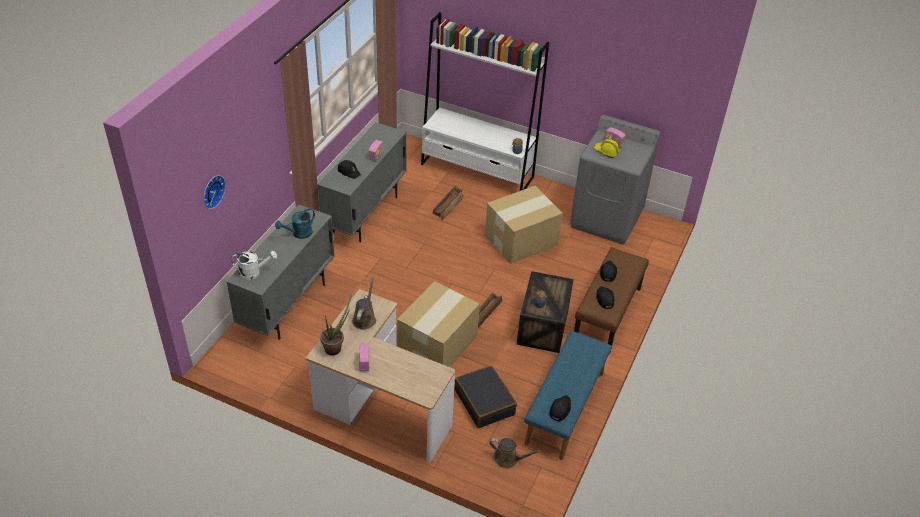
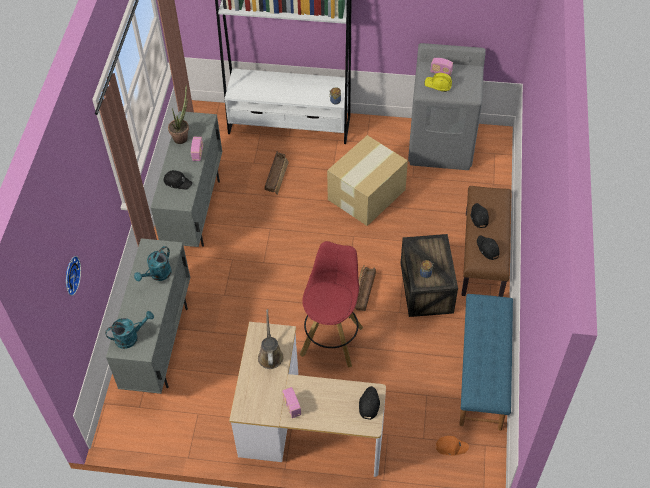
camera: 15 degrees left, 10 degrees up
white watering can [231,251,277,280] -> turquoise watering can [105,311,154,349]
potted plant [320,294,352,356] -> potted plant moved to [168,84,189,144]
cardboard box [397,281,480,367] -> red stool [300,241,363,368]
black suitcase [455,365,517,428] -> none
brown watering can [489,438,542,469] -> orange cap [436,436,469,456]
black cap [550,395,571,421] -> black cap moved to [359,386,380,420]

